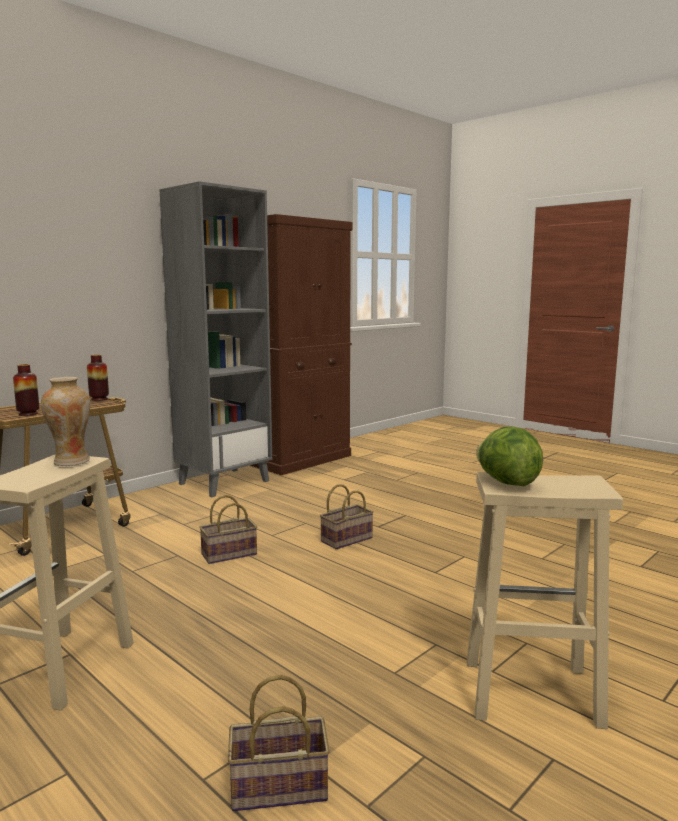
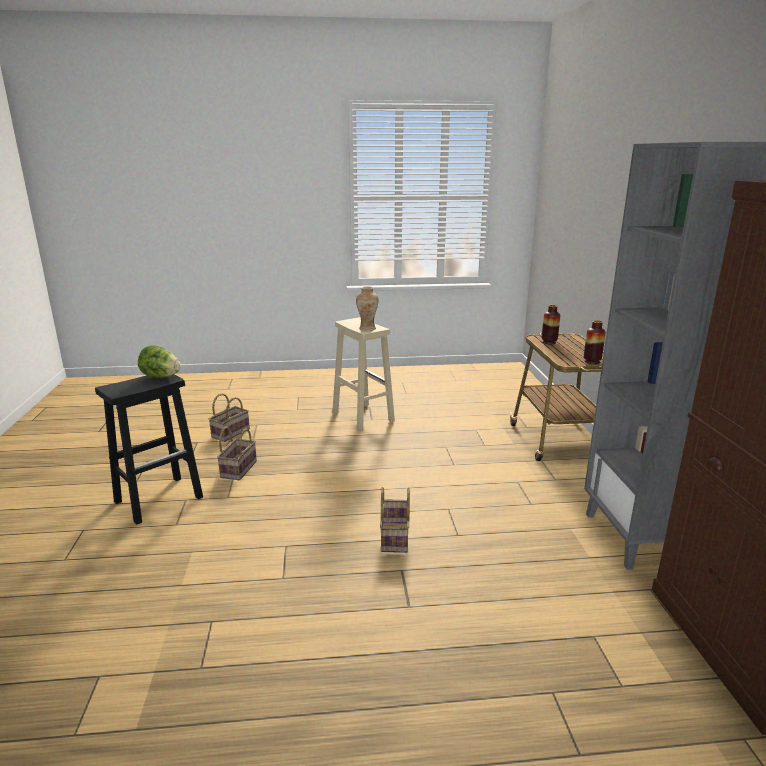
camera: 130 degrees right, 10 degrees up
basket [199,495,257,564] -> basket moved to [217,426,257,480]
beige stool [467,472,623,729] -> black stool [95,374,203,525]

